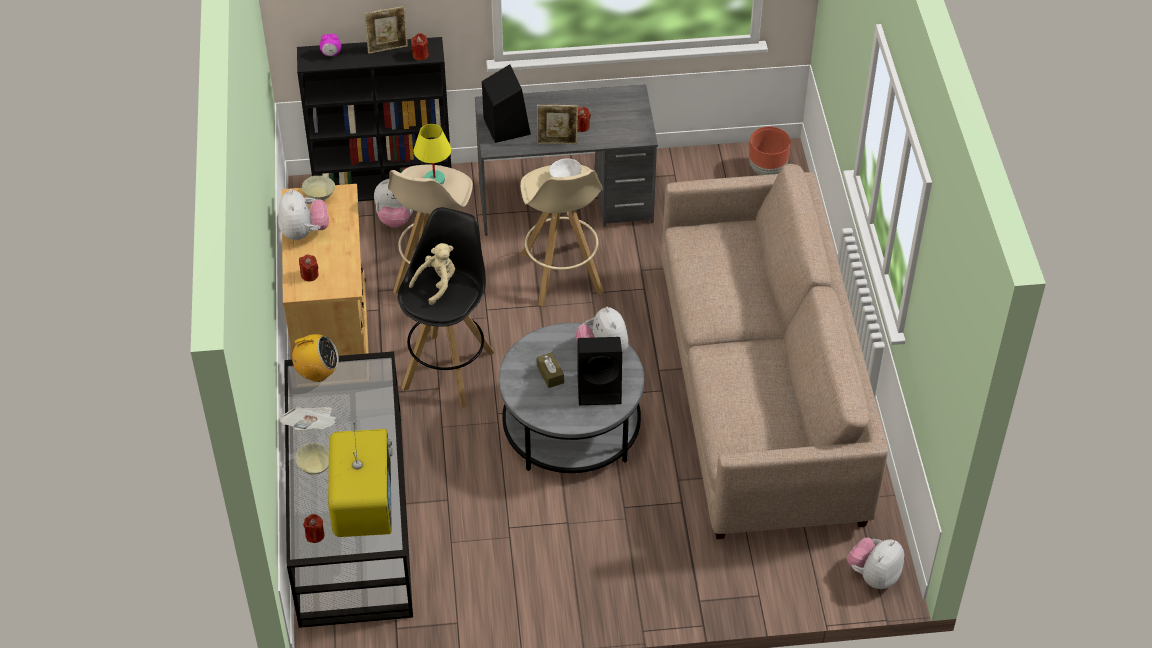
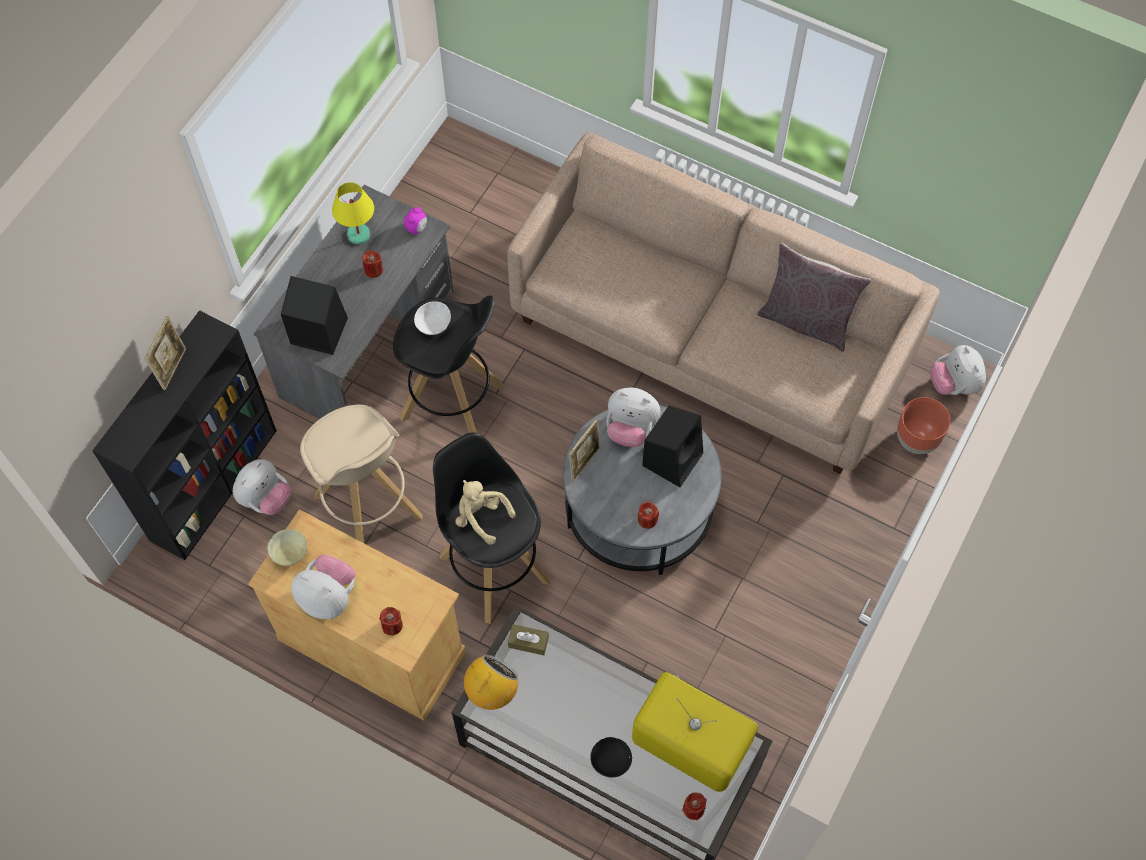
camera: 55 degrees left, 15 degrees up
newspaper [280,407,336,430] -> none
beige bowl [296,443,329,475] -> black bowl [590,737,632,777]
alarm clock [320,34,341,56] -> alarm clock moved to [404,207,427,235]
beige plush toy [409,243,455,305] -> beige plush toy turned 45 degrees counterclockwise [455,480,516,544]
red candle [411,33,429,60] -> red candle moved to [638,501,659,529]
yellow table lamp [414,124,451,185] -> yellow table lamp moved to [332,182,374,245]
beige stool [520,165,604,307] -> black stool [393,295,504,433]
picture frame [537,105,578,144] -> picture frame moved to [568,419,600,482]
brown tissue box [537,352,564,388] -> brown tissue box moved to [508,624,549,655]
brown planter [749,127,791,175] -> brown planter moved to [897,397,950,454]
none -> grey pillow [757,243,871,352]

